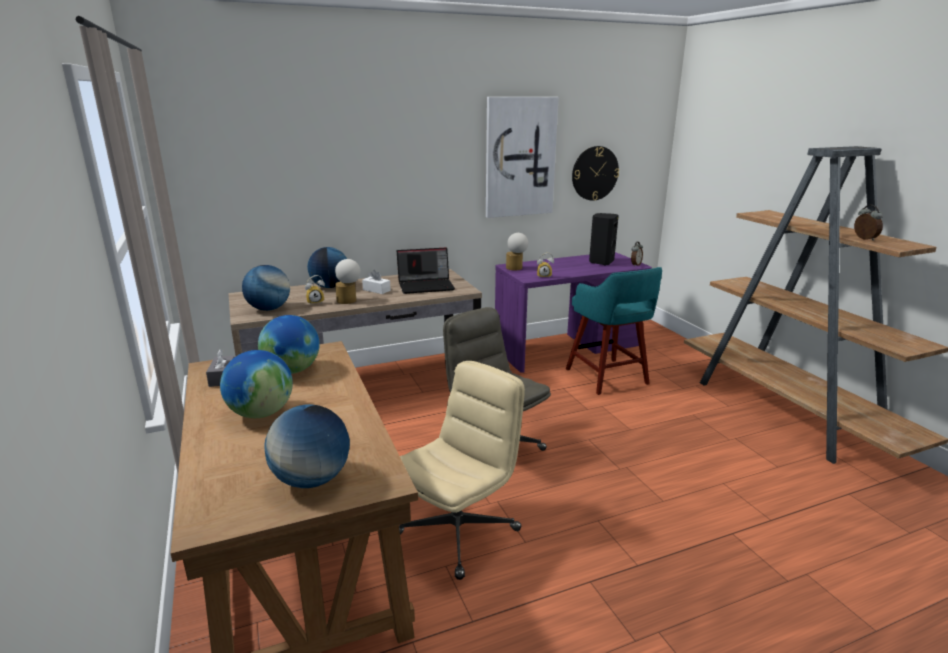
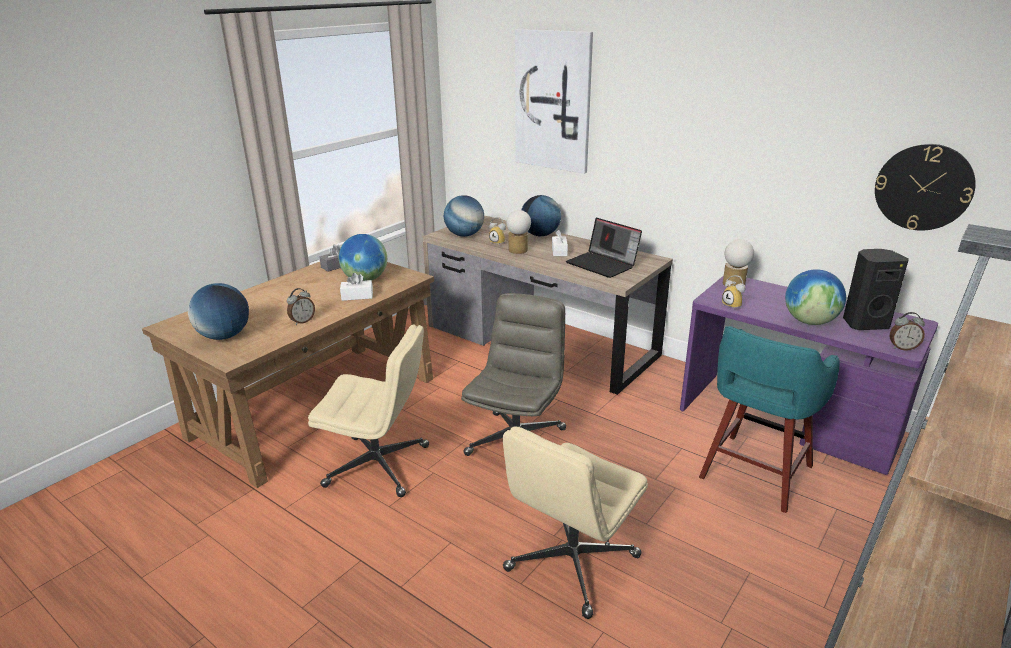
camera: 60 degrees right, 5 degrees up
globe [220,350,293,418] -> globe moved to [785,269,846,325]
picture [486,97,559,218] -> picture moved to [515,29,593,174]
alarm clock [854,205,883,241] -> alarm clock moved to [287,288,315,325]
none -> white tissue box [340,273,373,301]
none -> beige office chair [503,426,648,619]

